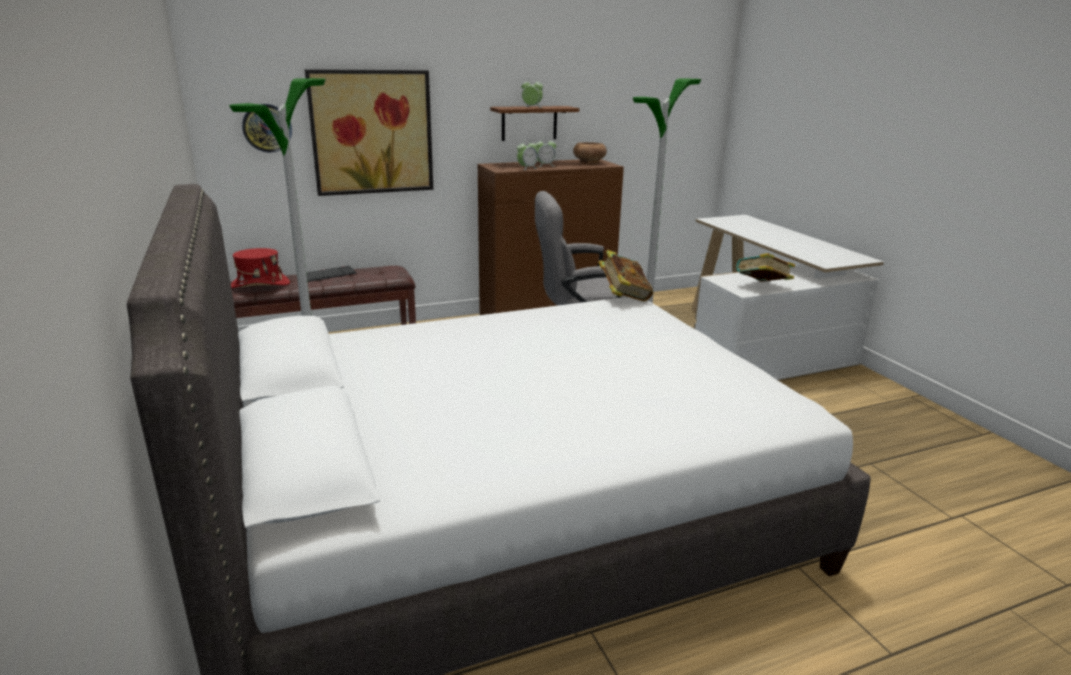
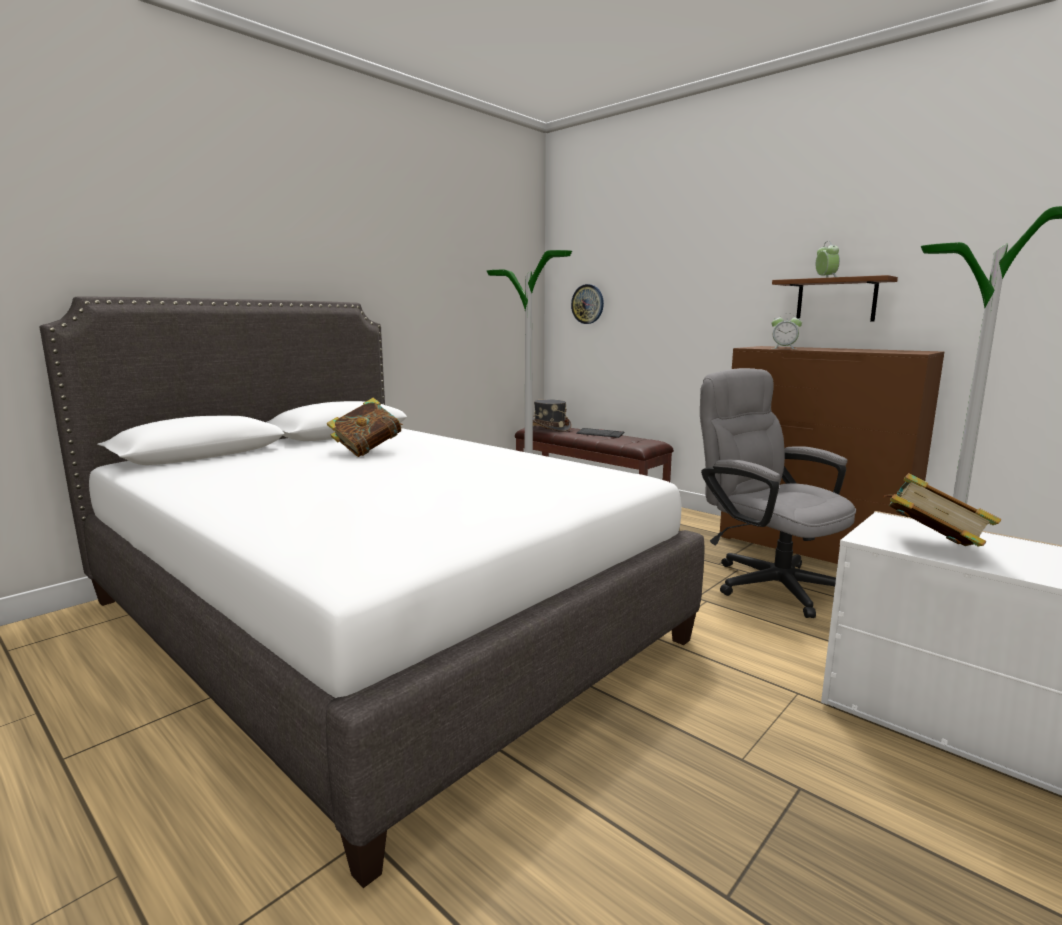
camera: 65 degrees right, 10 degrees down
red hat [231,248,290,288] -> grey hat [533,399,572,432]
picture [305,69,433,196] -> none
alarm clock [536,137,556,167] -> none
brown bowl [573,142,607,164] -> none
book [599,250,653,302] -> book moved to [327,398,403,457]

